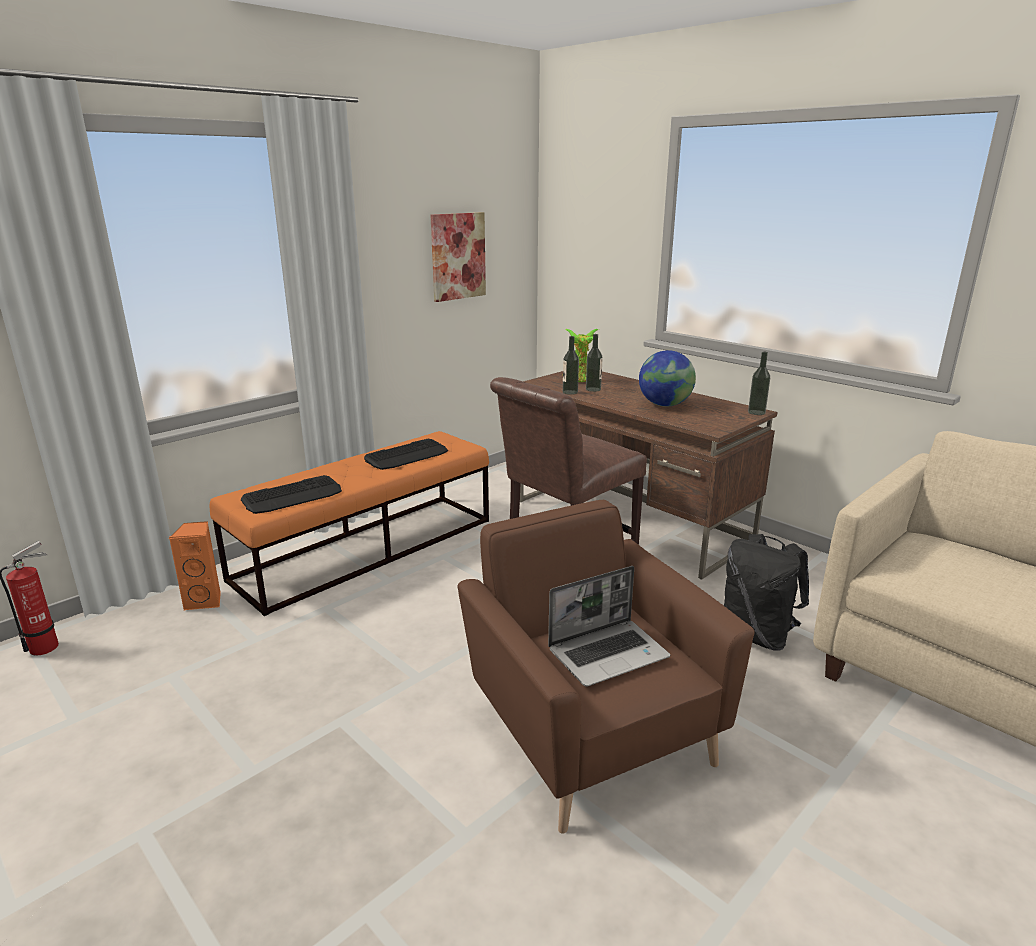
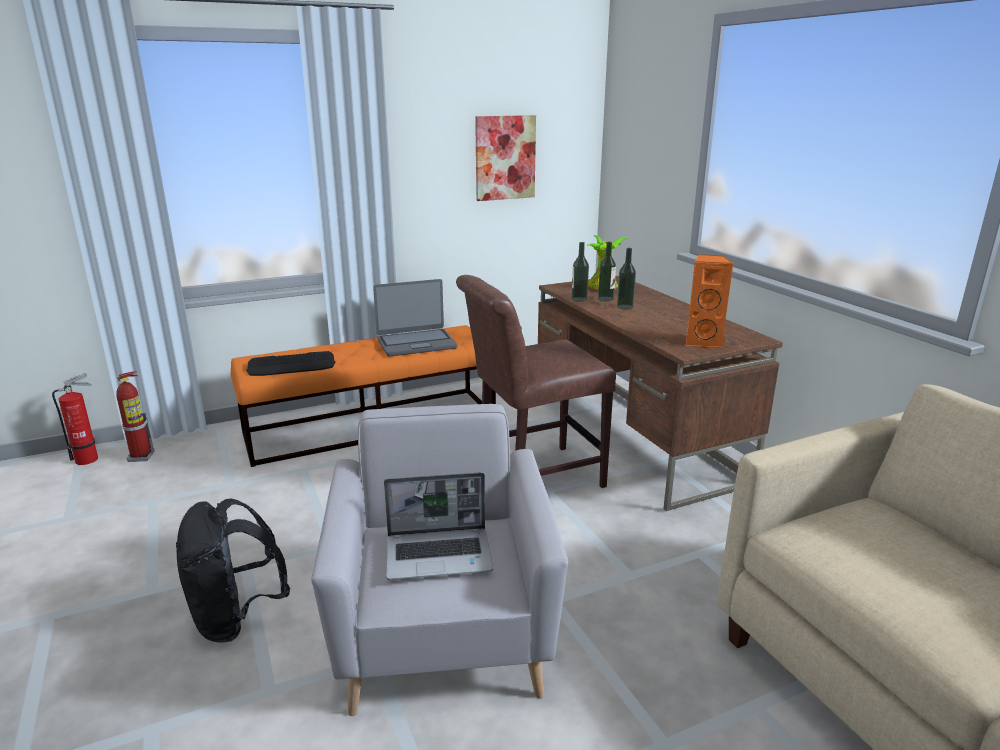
camera: 20 degrees right, 0 degrees up
orange speaker [169,521,221,610] -> orange speaker moved to [686,254,733,348]
keyboard [364,439,448,470] -> laptop [373,279,457,357]
brown armchair [457,500,755,834] -> grey armchair [311,404,568,716]
globe [639,350,696,407] -> none
black backpack [724,534,809,651] -> black backpack moved to [176,498,290,643]
bottle [748,351,770,415] -> bottle moved to [617,248,636,309]
none -> fire extinguisher [116,371,155,462]

